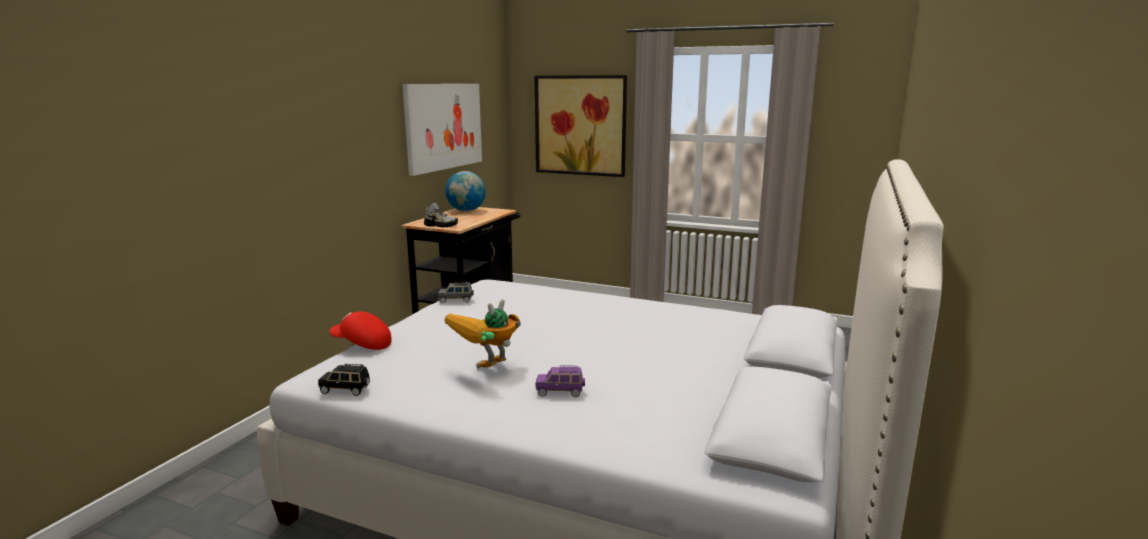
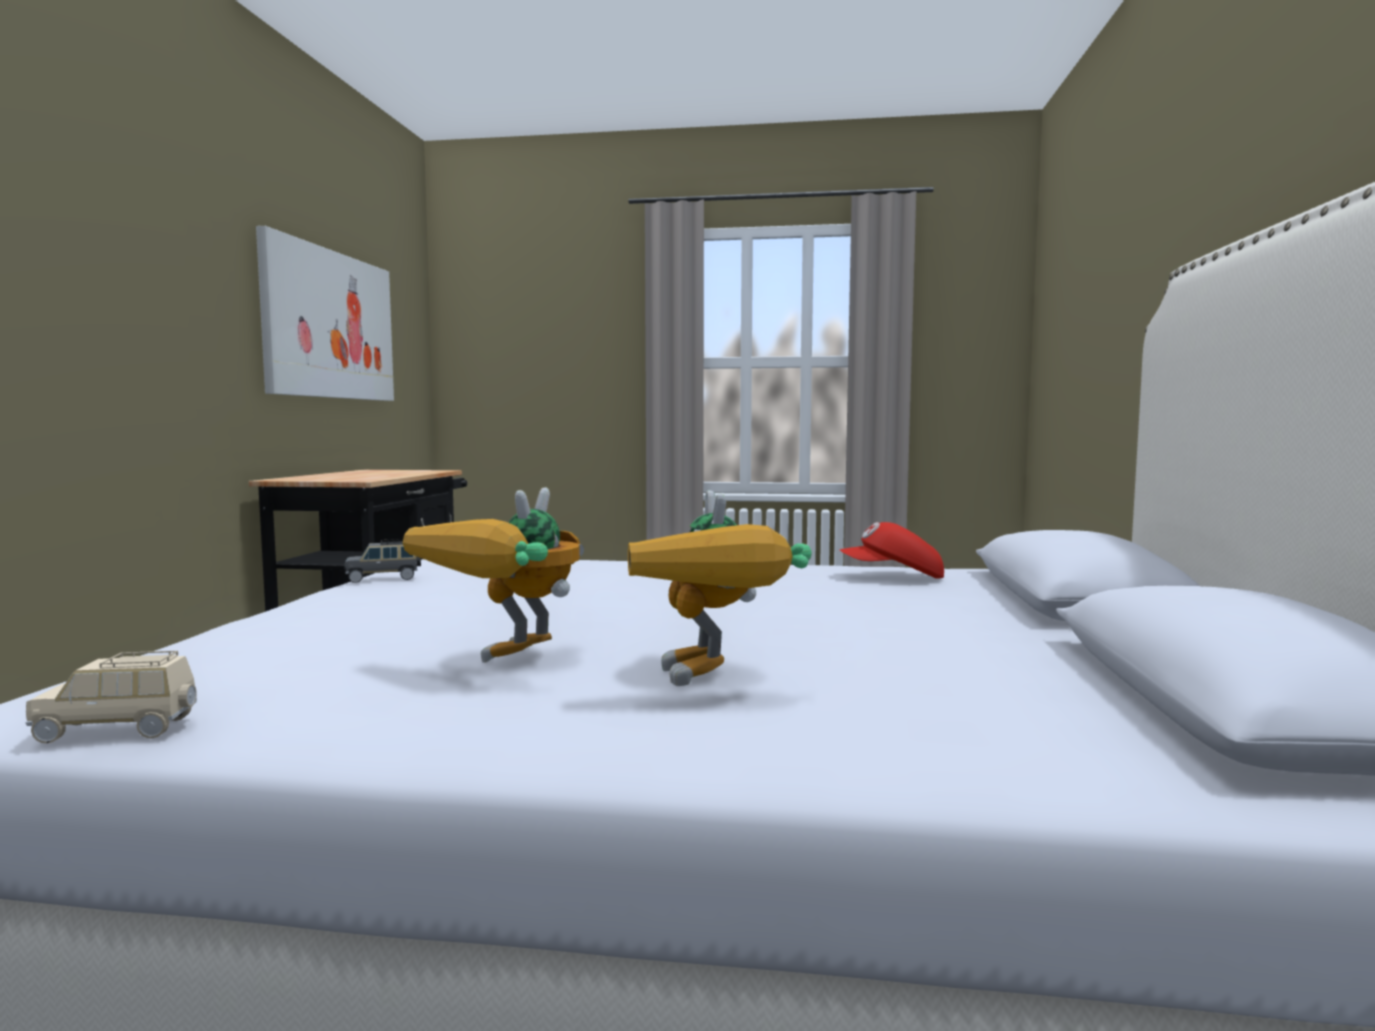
camera: 15 degrees left, 10 degrees down
black toy car [318,364,370,396] -> beige toy car [26,651,197,744]
red cap [330,311,392,350] -> red cap moved to [840,522,944,579]
shoe [424,203,458,227] -> none
globe [445,171,486,211] -> none
picture [534,75,627,177] -> none
purple toy car [536,365,585,397] -> toy robot [628,490,812,686]

